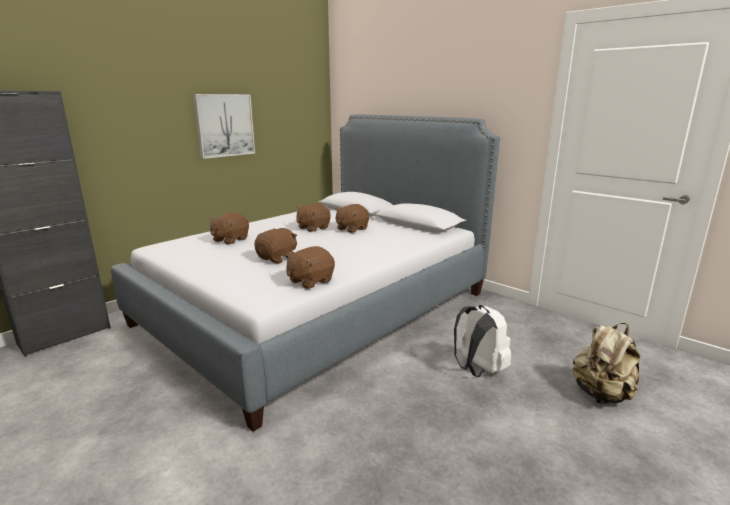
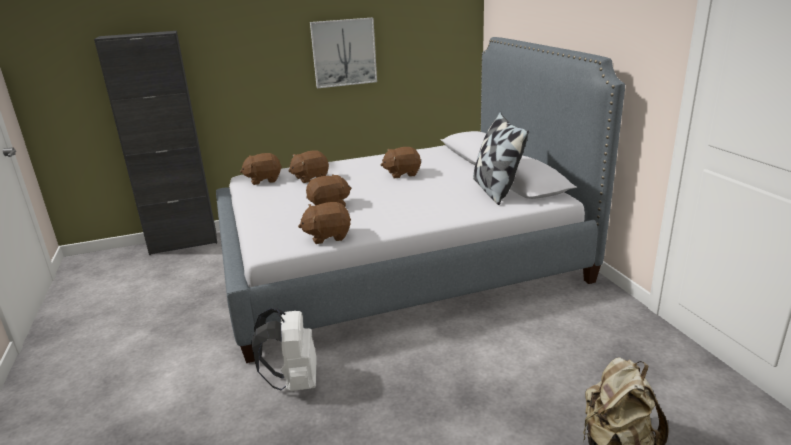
camera: 30 degrees right, 5 degrees up
brown plush toy [335,204,369,233] -> brown plush toy moved to [240,153,282,185]
white backpack [454,305,511,377] -> white backpack moved to [251,308,317,391]
none -> pillow [473,112,529,205]

